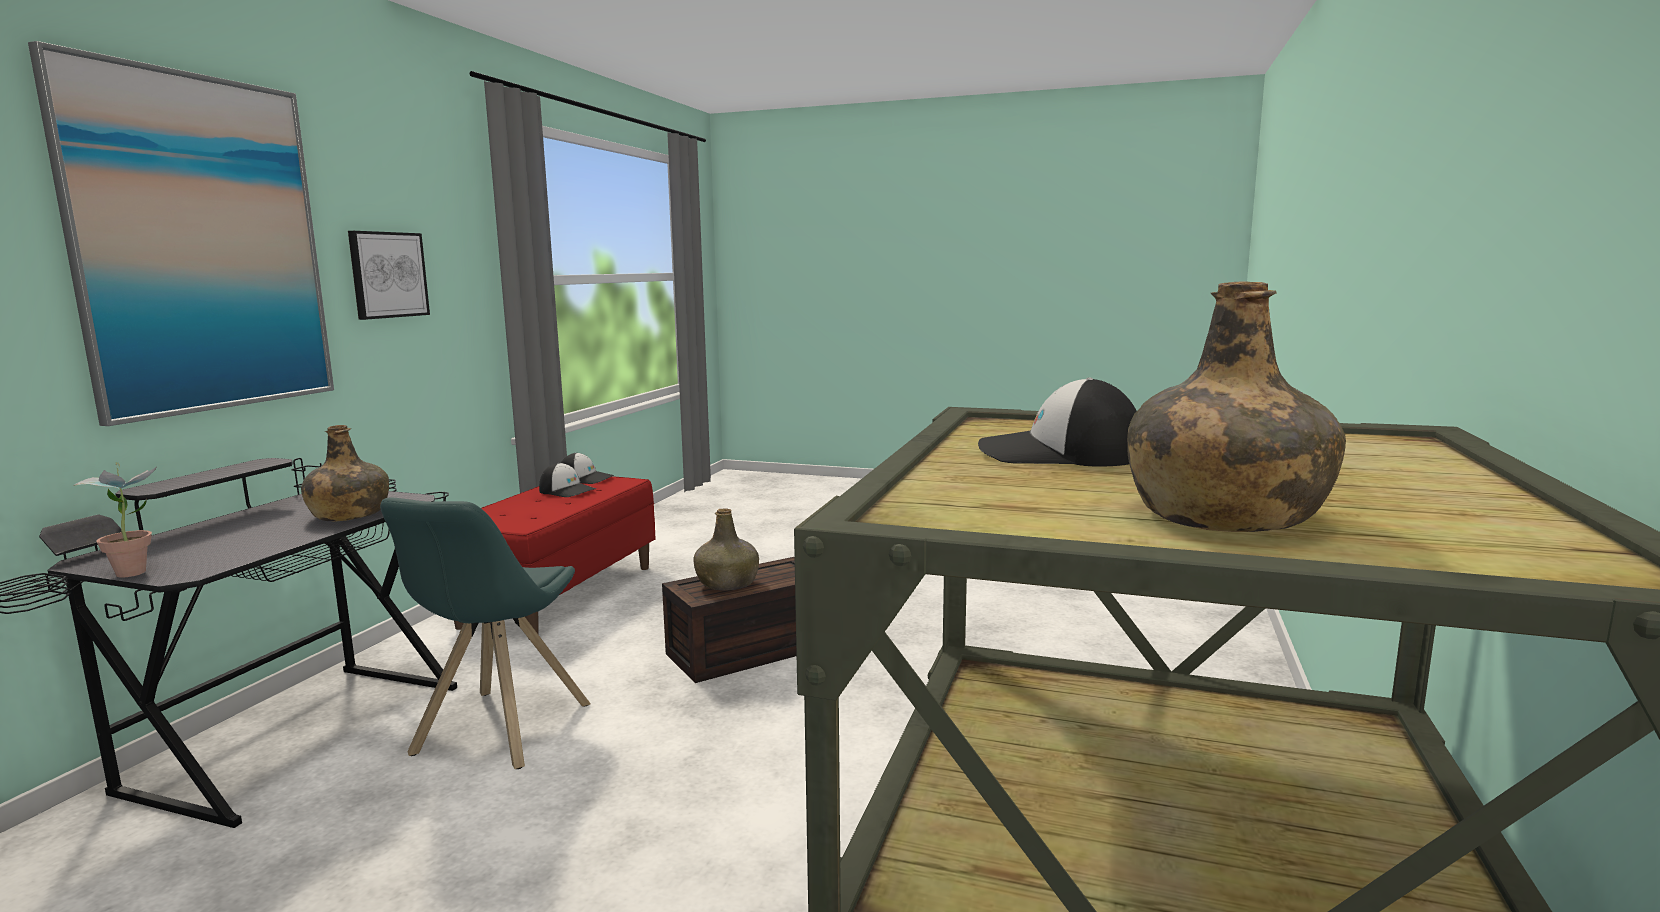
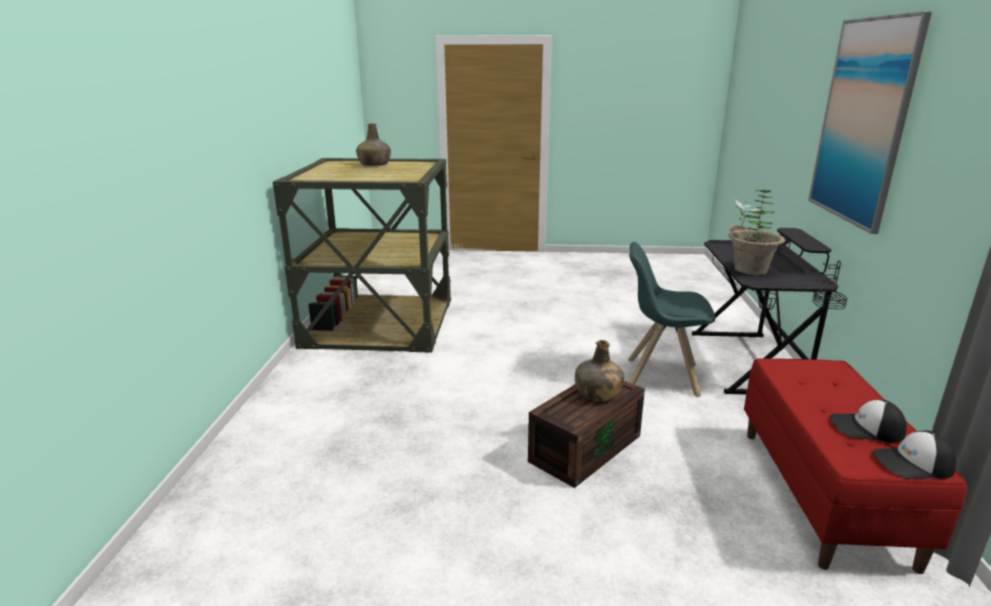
camera: 165 degrees right, 10 degrees up
green bottle [301,425,389,521] -> potted plant [728,190,785,275]
picture [348,231,430,320] -> none
turquoise chair [380,497,591,769] -> turquoise chair turned 75 degrees counterclockwise [628,242,715,397]
cap [978,378,1137,466] -> none

